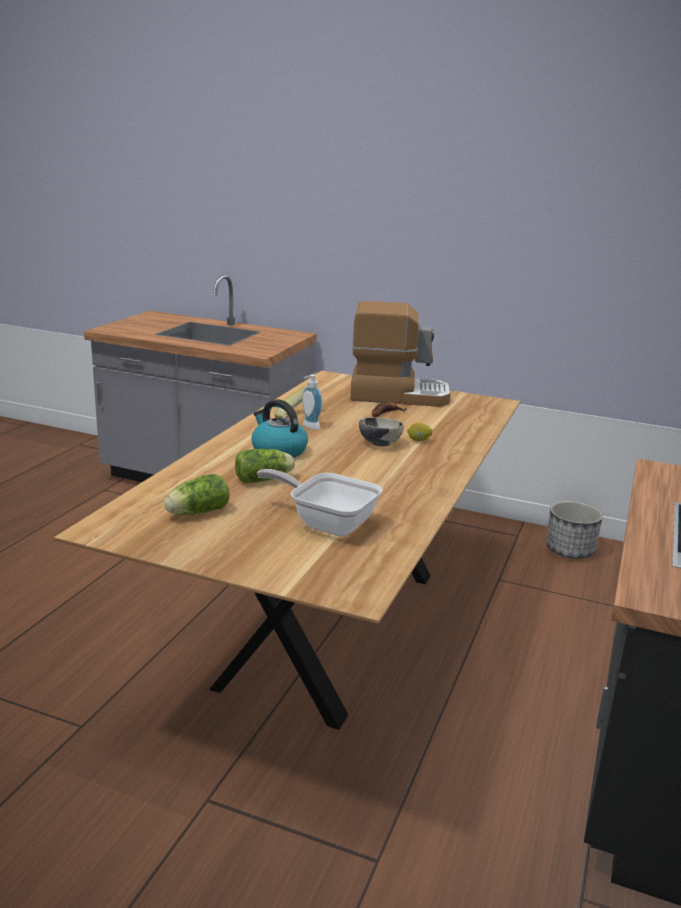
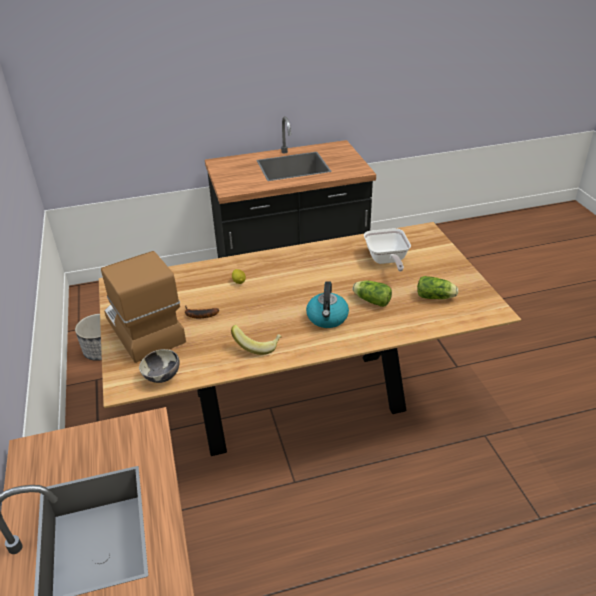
camera: 125 degrees left, 15 degrees up
soap dispenser [302,374,322,430] -> none
bowl [359,417,404,446] -> bowl moved to [139,349,180,383]

